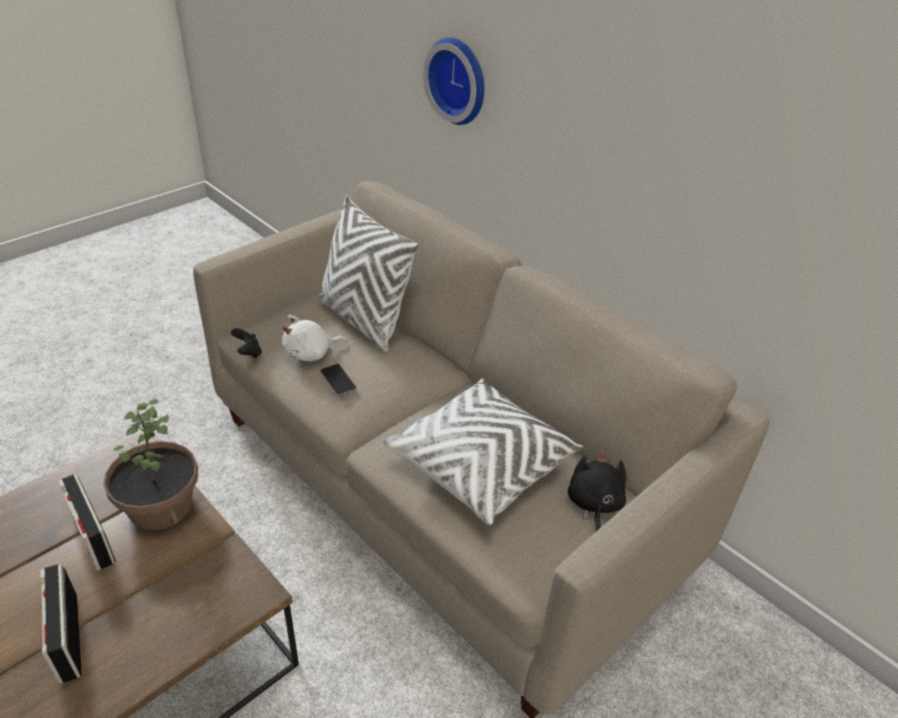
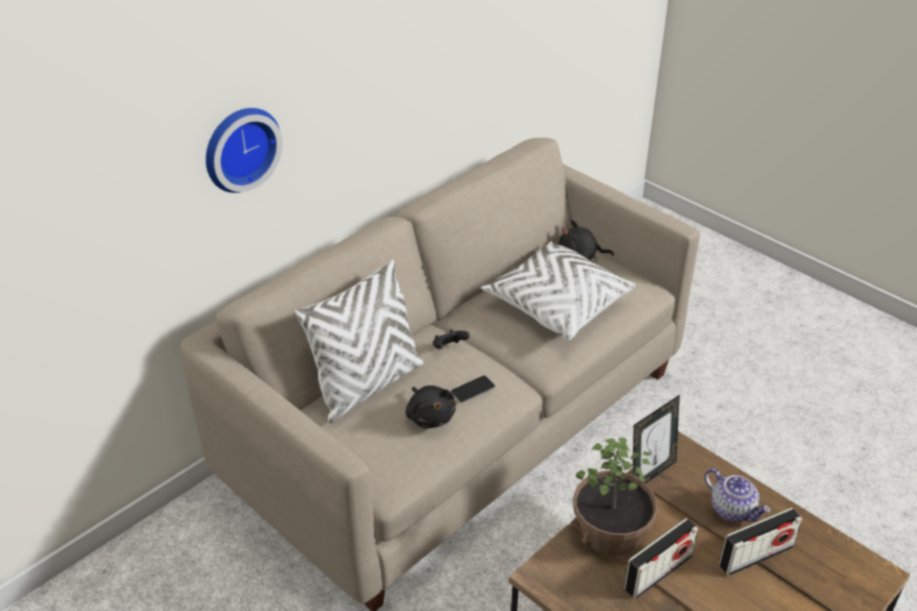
camera: 90 degrees left, 0 degrees up
black game controller [231,328,262,358] -> black game controller moved to [433,329,470,349]
white plush toy [282,315,347,361] -> black plush toy [406,385,456,428]
none -> picture frame [633,395,680,483]
none -> teapot [704,468,771,522]

